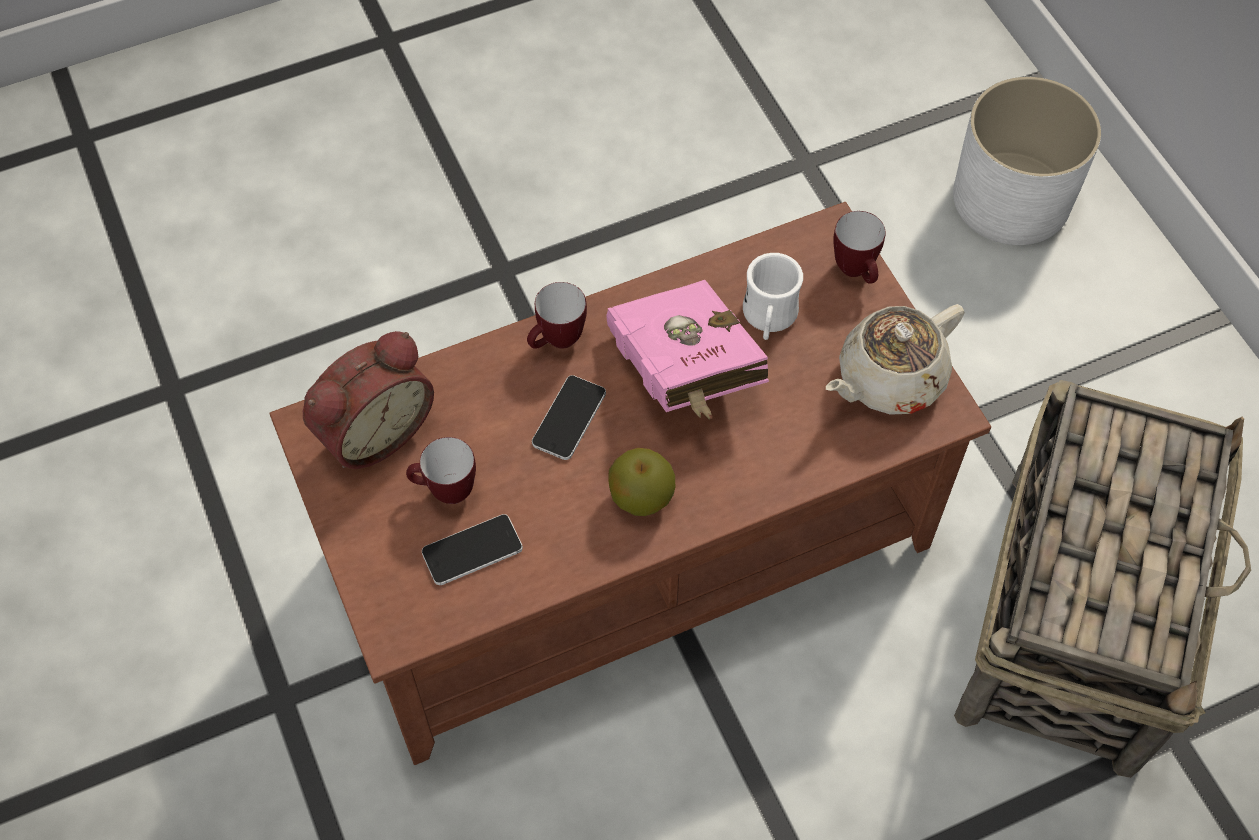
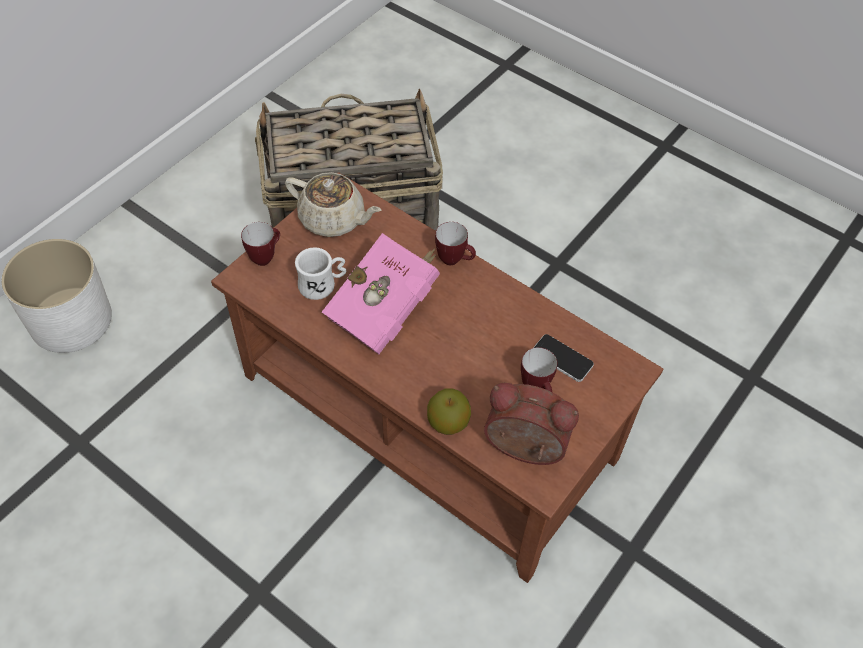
camera: 120 degrees left, 5 degrees down
mug [527,282,587,349] -> mug moved to [435,222,476,265]
phone [532,375,606,460] -> none
apple [608,448,675,516] -> apple moved to [427,389,471,435]

